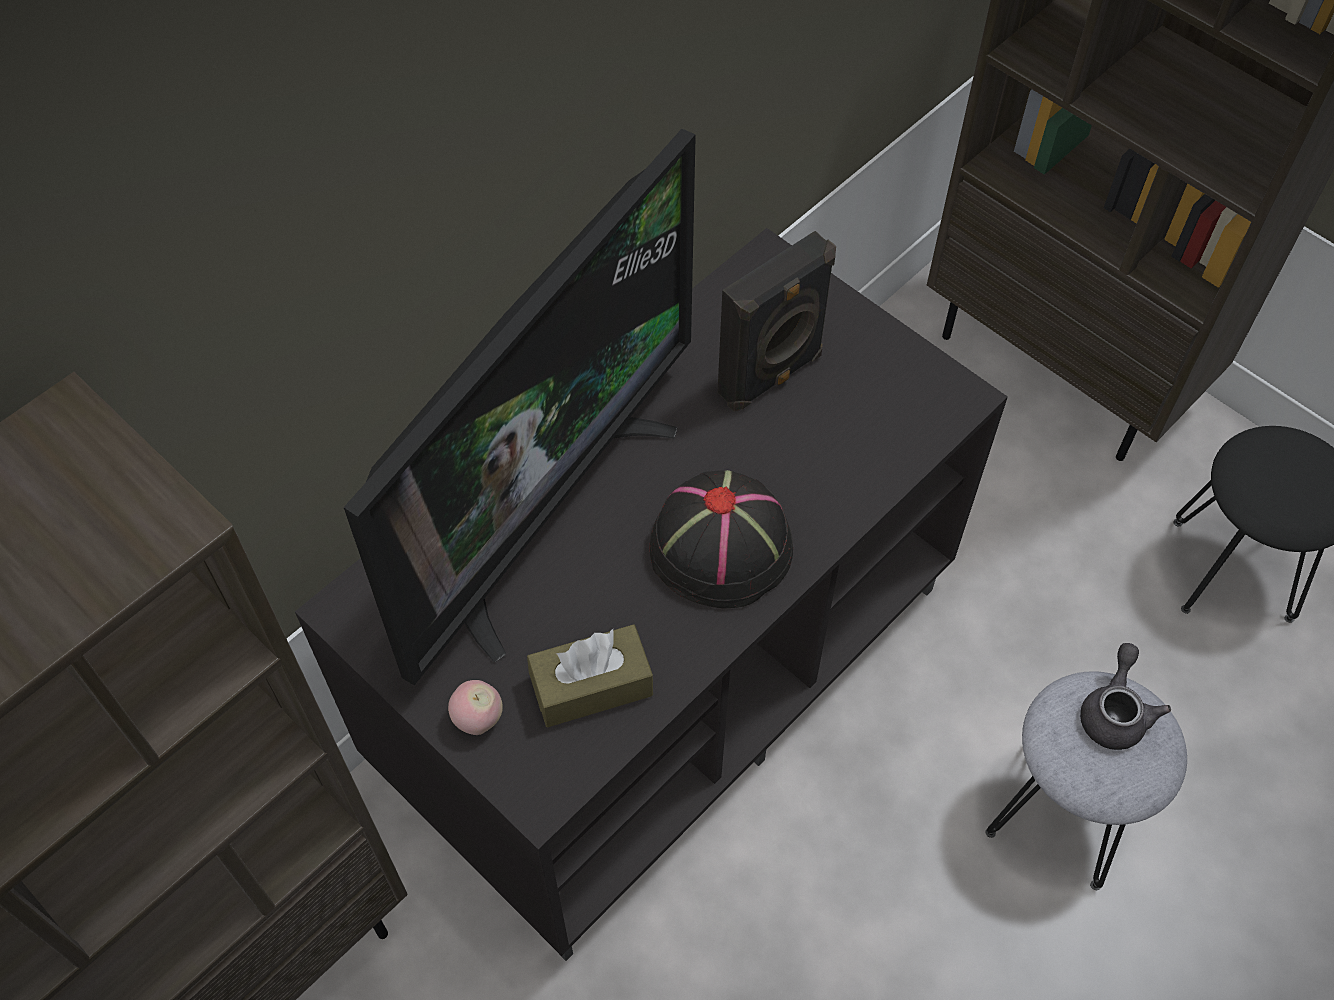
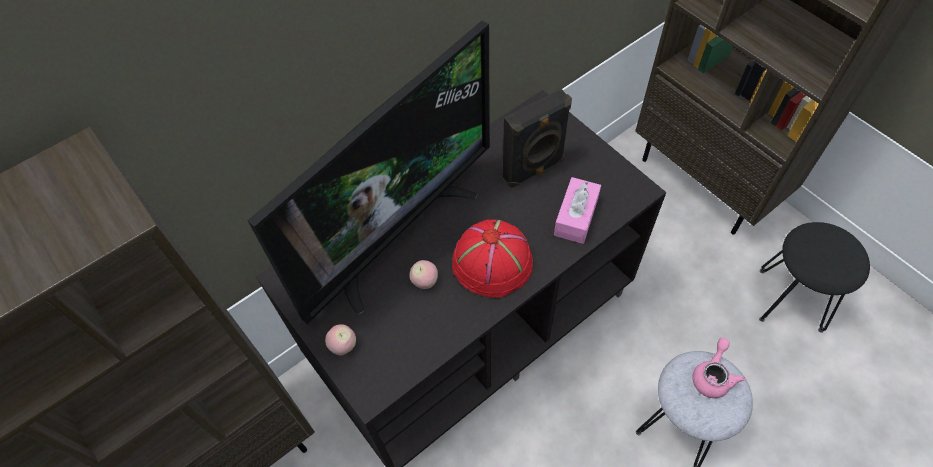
camera: 10 degrees right, 0 degrees up
brown tissue box [527,624,653,727] -> none
black hat [650,470,793,609] -> red hat [452,219,533,298]
grey teapot [1080,643,1171,750] -> pink teapot [692,338,745,398]
none -> apple [409,260,438,289]
none -> pink tissue box [554,177,601,244]

